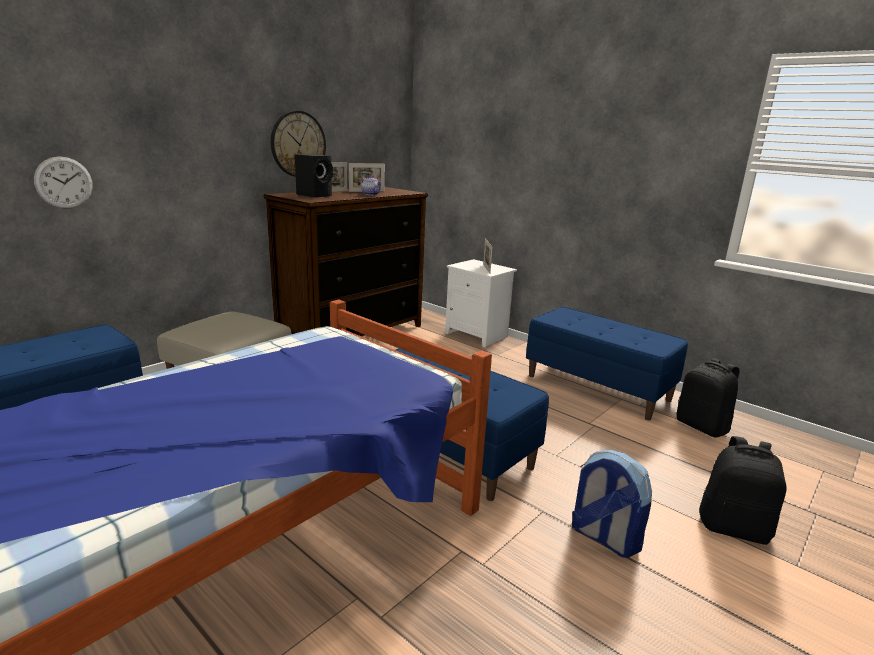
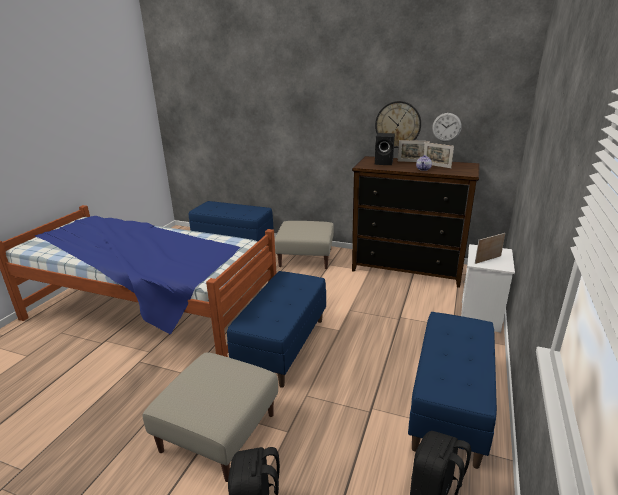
camera: 70 degrees right, 5 degrees up
wall clock [34,156,93,209] -> wall clock moved to [432,113,462,142]
backpack [572,450,652,558] -> beige ottoman [142,352,278,482]

